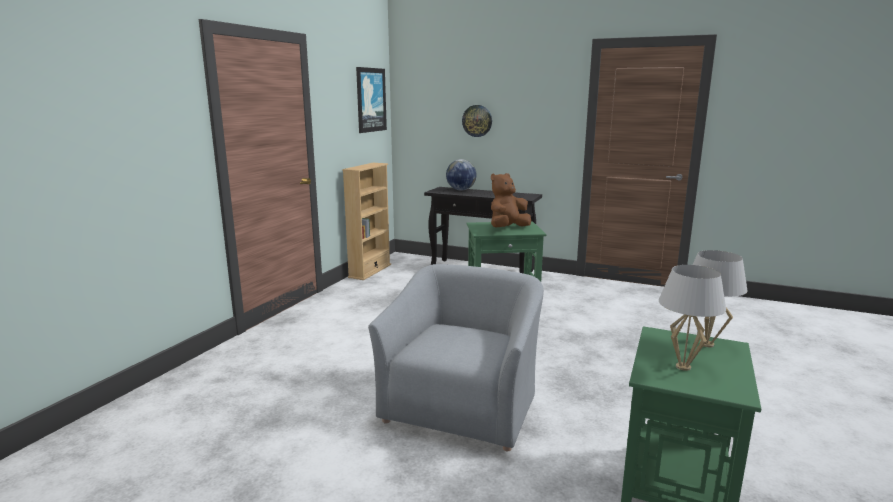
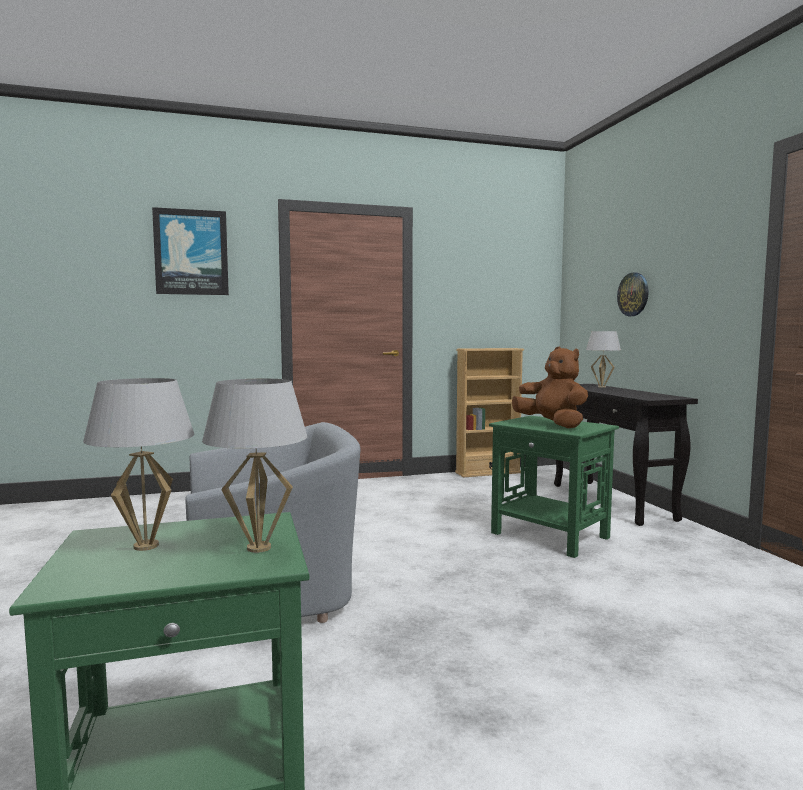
camera: 50 degrees right, 10 degrees down
picture [356,67,387,133] -> picture moved to [152,207,229,295]
globe [446,159,477,191] -> white table lamp [586,331,621,388]
brown plush toy [491,173,531,227] -> brown plush toy turned 45 degrees clockwise [512,346,588,428]

